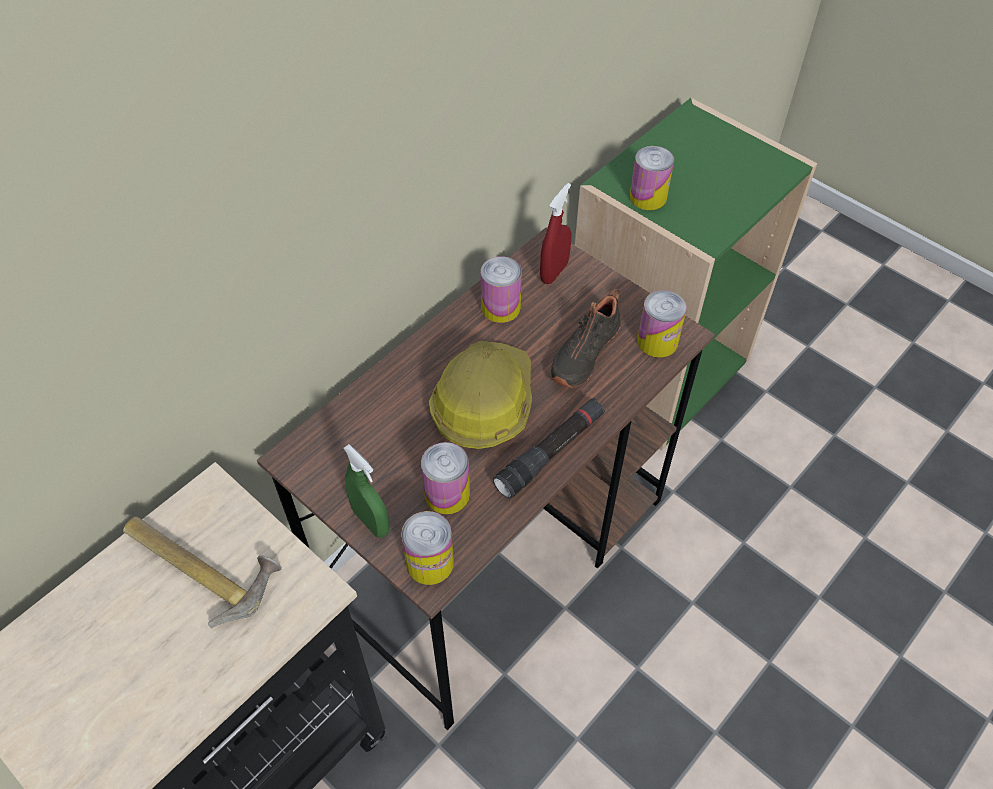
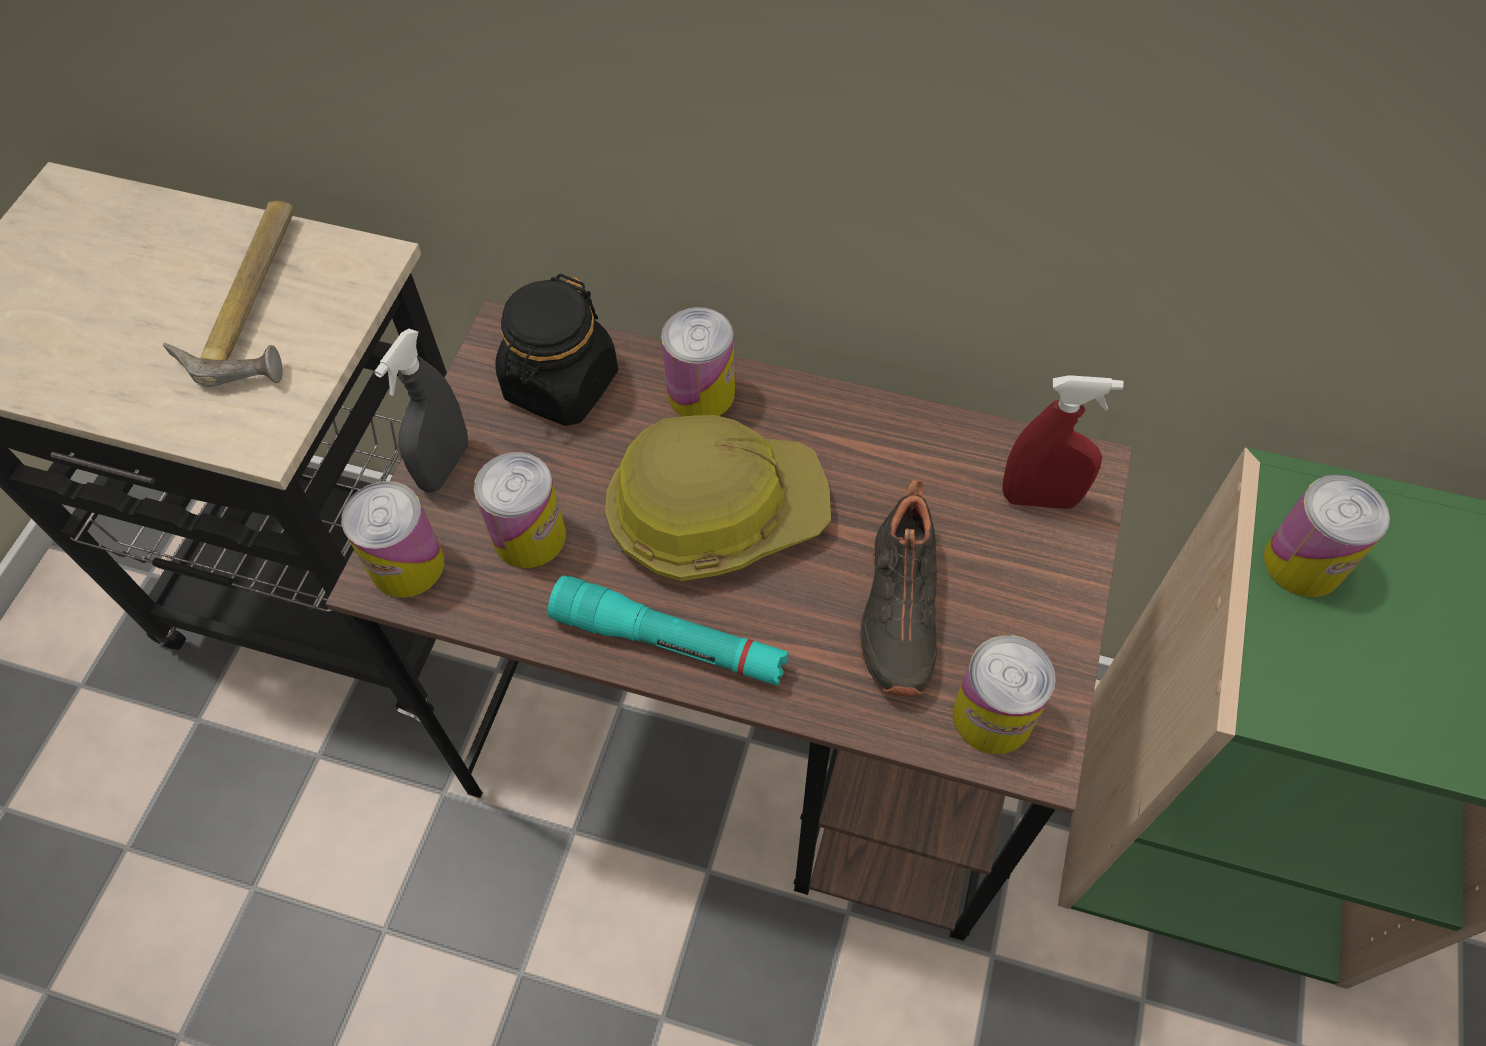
camera: 65 degrees right, 5 degrees up
green spray bottle [343,444,390,537] -> grey spray bottle [374,329,469,492]
can [481,256,522,323] -> can moved to [661,307,735,417]
black flashlight [493,398,605,499] -> turquoise flashlight [548,575,788,685]
black shoe [551,289,621,388] -> black shoe turned 90 degrees counterclockwise [859,480,937,696]
none -> black jar [495,274,618,426]

